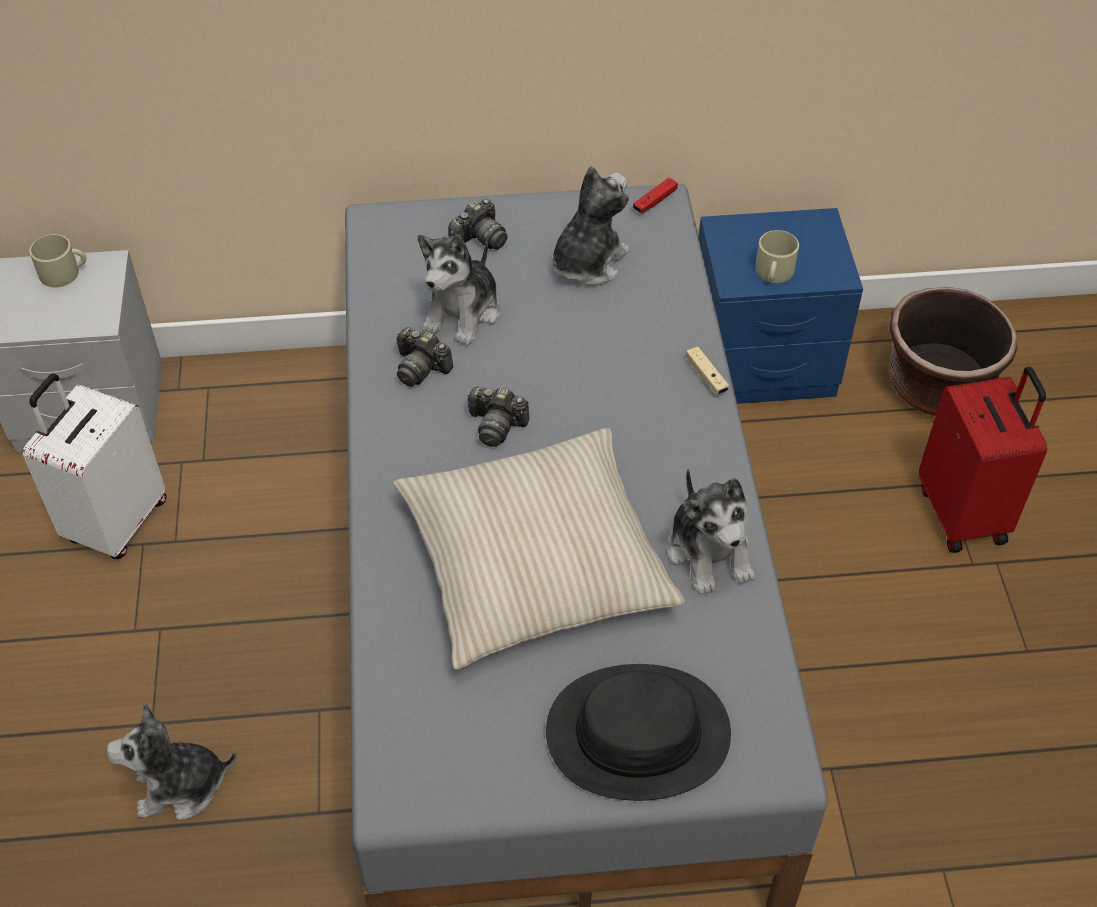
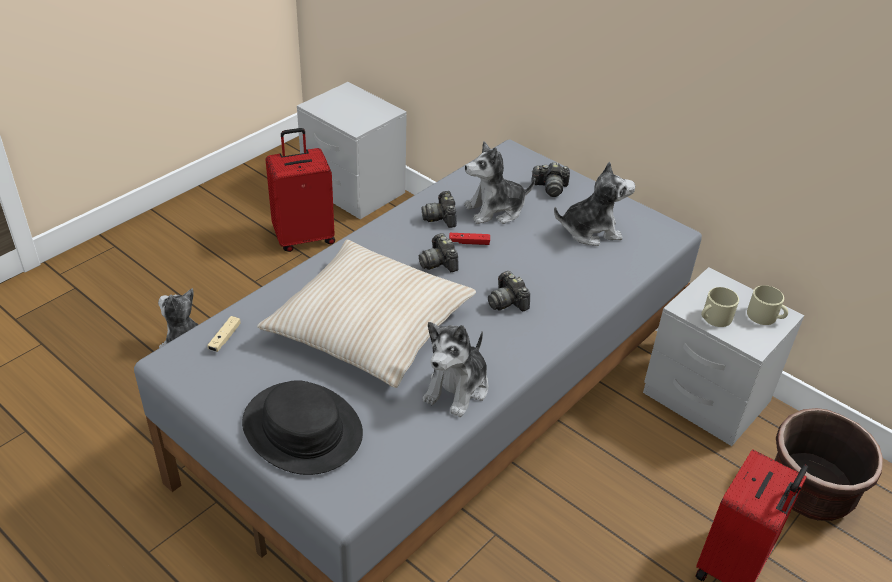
camera: 45 degrees right, 10 degrees down
white suitcase [23,373,167,559] -> red suitcase [265,128,335,252]
beige mug [30,234,86,287] -> beige mug moved to [747,285,788,325]
red game controller [633,178,678,214] -> red game controller moved to [449,233,490,245]
beige game controller [686,346,729,395] -> beige game controller moved to [207,316,241,352]
blue nightstand [699,208,863,404] -> grey nightstand [643,267,804,446]
none -> camera [488,271,530,311]

